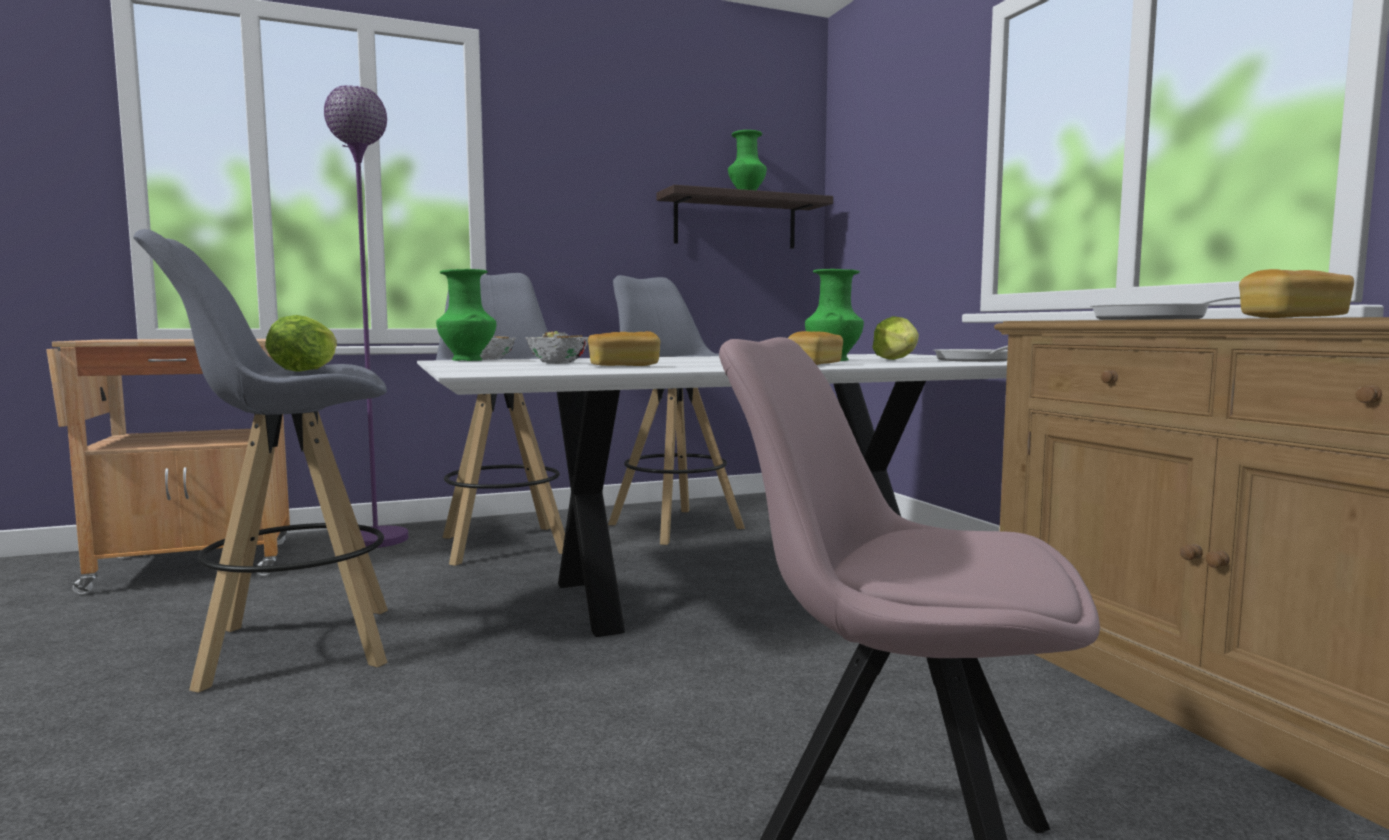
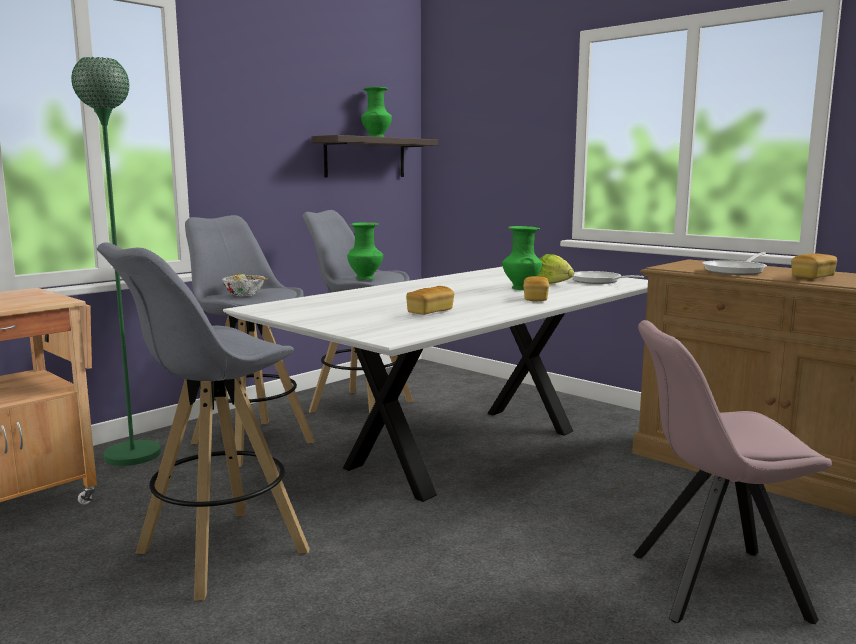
camera: 25 degrees left, 5 degrees up
lettuce [265,315,337,371] -> none
purple floor lamp [324,85,408,548] -> green floor lamp [71,57,161,466]
green vase [436,269,496,361] -> green vase moved to [347,222,383,280]
bowl [525,331,588,364] -> none

